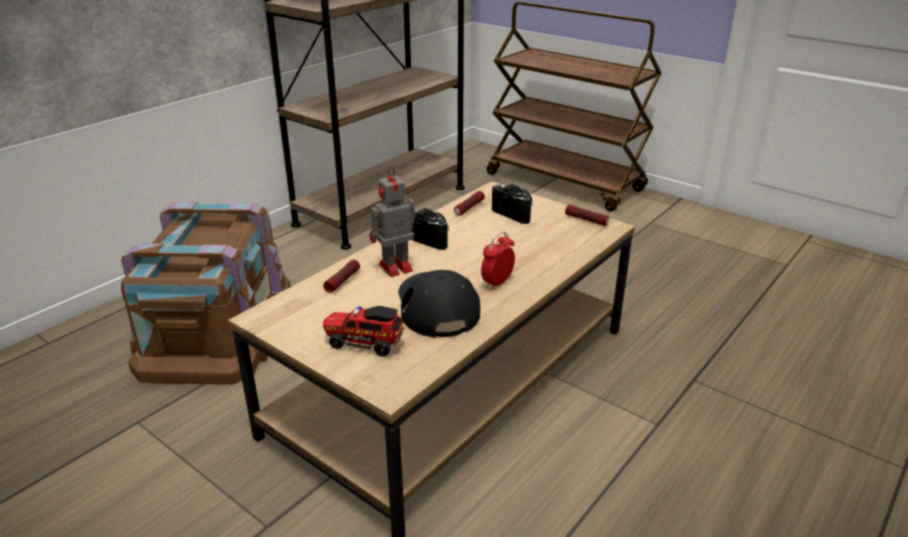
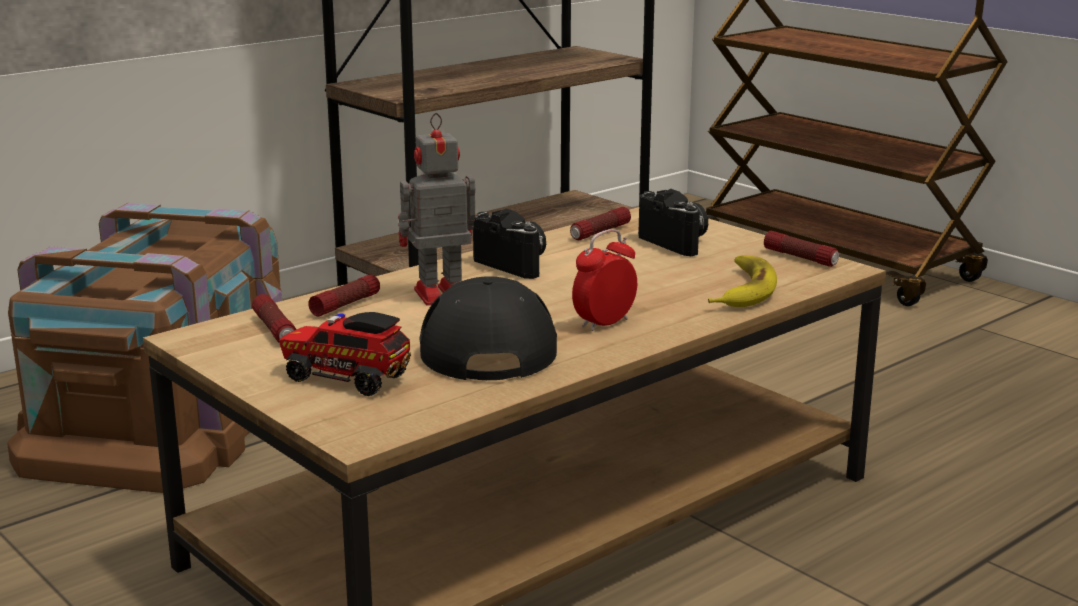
camera: 10 degrees right, 10 degrees down
none -> flashlight [252,294,297,342]
none -> banana [708,256,777,307]

